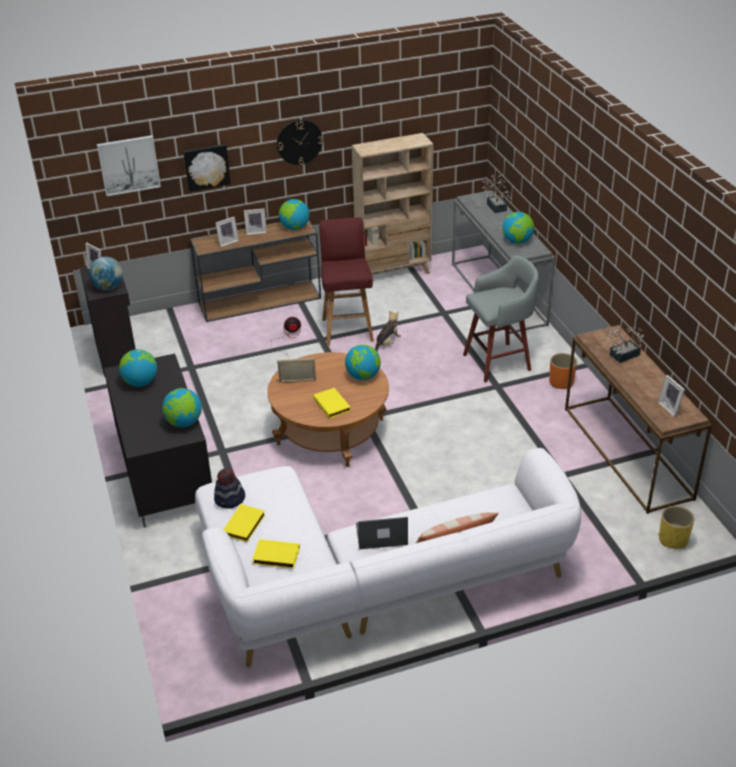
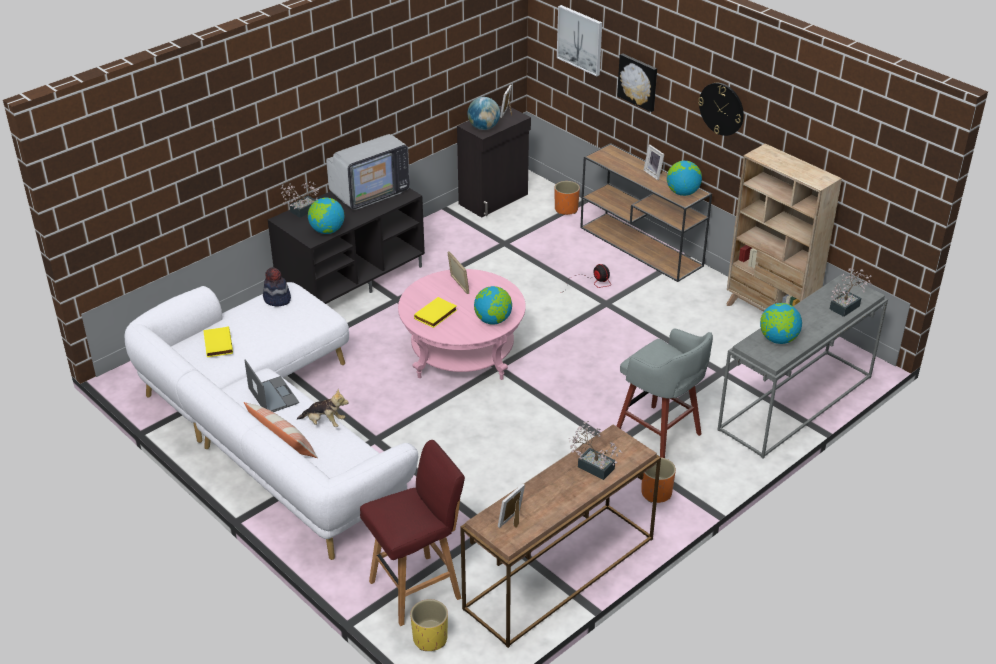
camera: 65 degrees right, 0 degrees up
globe [119,349,157,387] -> television [326,134,410,210]
picture frame [215,217,239,247] -> none
yellow book [223,504,265,542] -> none
brown coffee table [267,352,389,467] -> pink coffee table [398,269,526,380]
red stool [319,217,374,346] -> red stool moved to [360,440,465,626]
plush toy [375,311,401,351] -> plush toy moved to [297,389,349,427]
none -> potted plant [281,181,319,218]
none -> orange planter [555,181,580,215]

